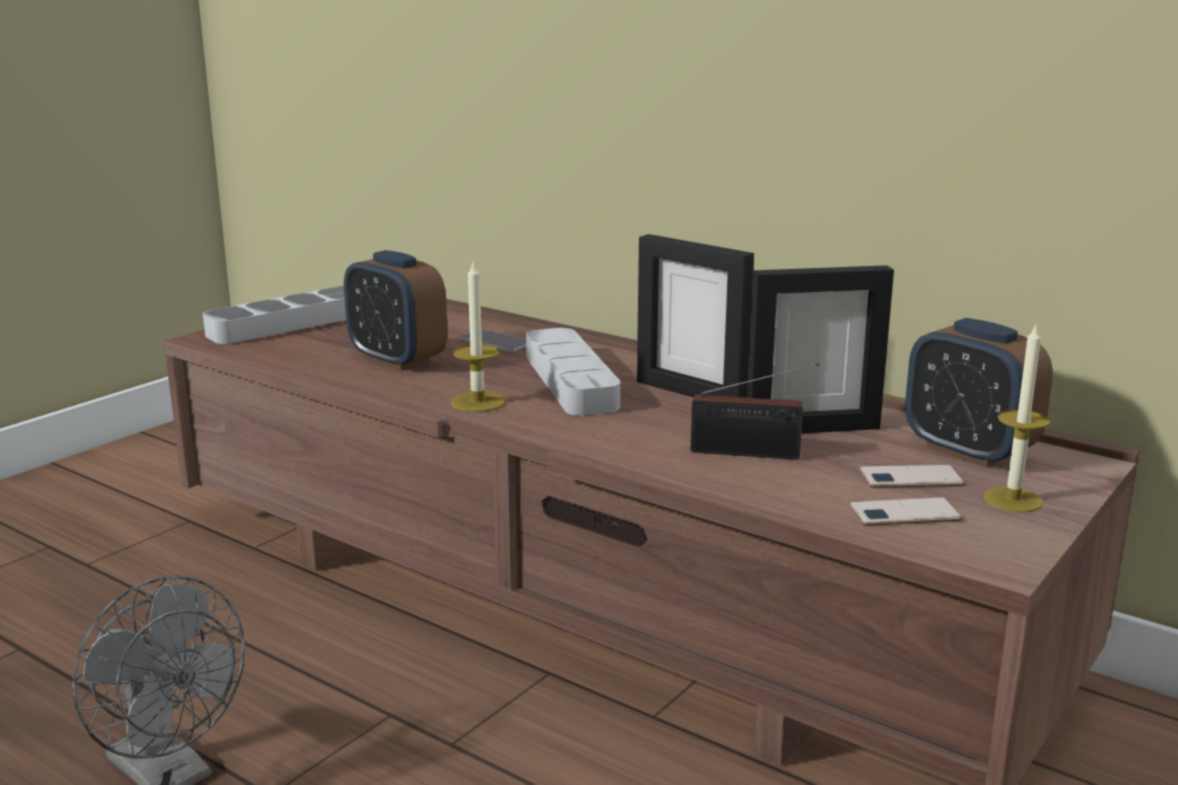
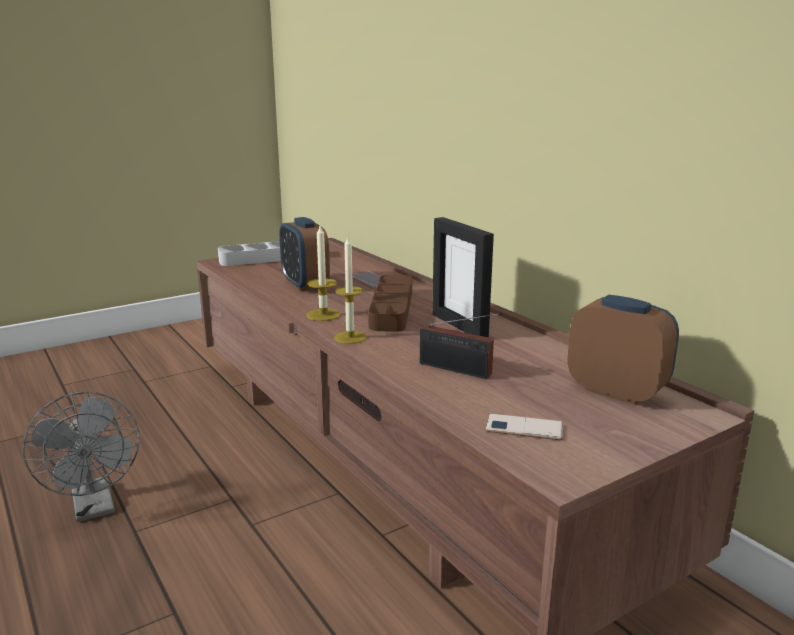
camera: 20 degrees right, 0 degrees up
grey tray [526,328,620,416] -> brown tray [368,275,412,332]
picture frame [745,265,894,434] -> none
phone [859,465,965,488] -> none
alarm clock [905,318,1053,468] -> alarm clock turned 150 degrees clockwise [568,295,679,405]
candle [983,325,1050,513] -> candle moved to [334,237,366,344]

